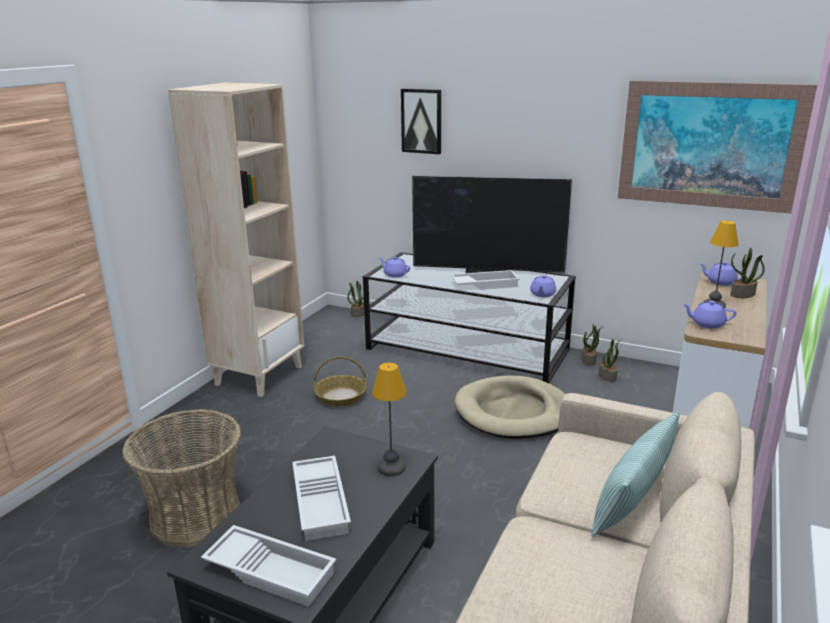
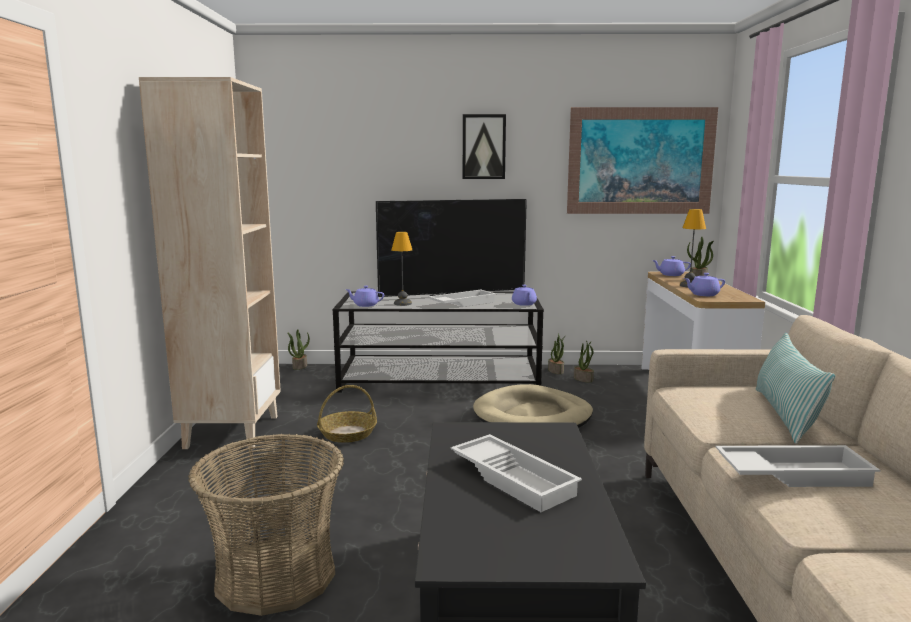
camera: 25 degrees left, 10 degrees down
white tray [201,525,337,607] -> white tray moved to [716,445,880,487]
table lamp [372,363,407,476] -> table lamp moved to [391,232,412,306]
picture [401,89,441,154] -> picture moved to [463,114,506,179]

